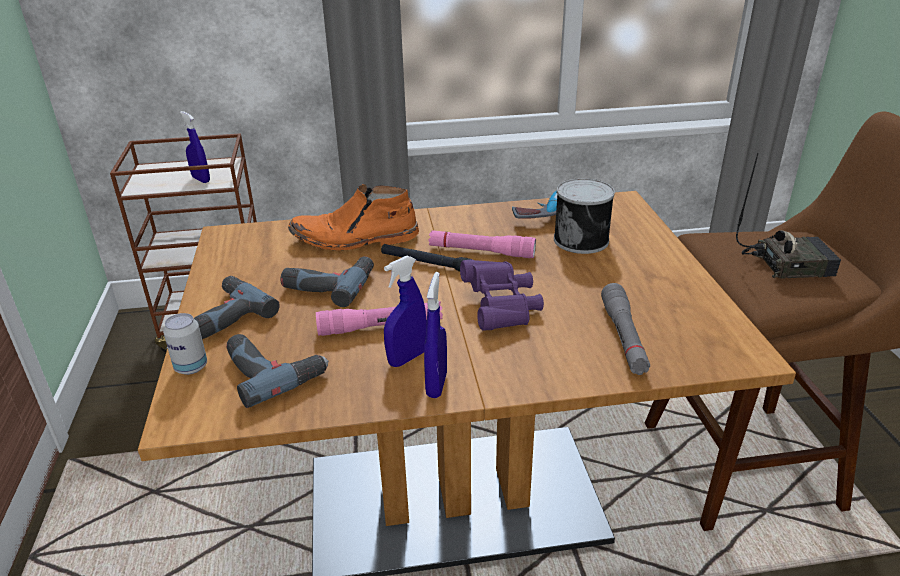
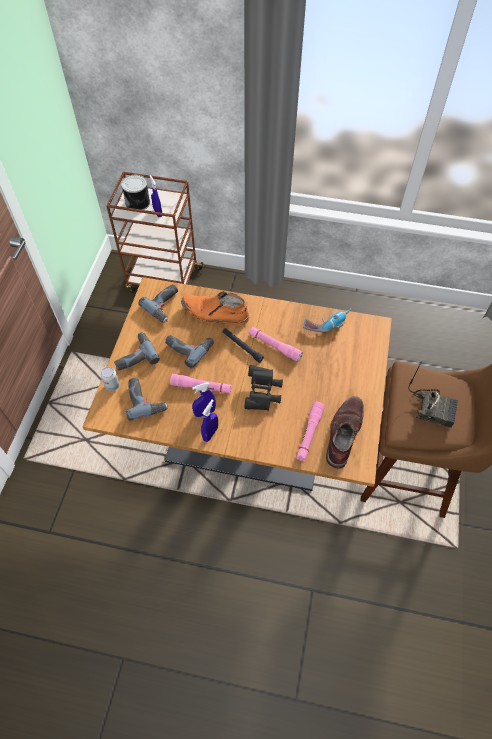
camera: 20 degrees right, 25 degrees up
purple binoculars [460,259,544,330] -> black binoculars [244,365,283,411]
can [554,178,615,254] -> can moved to [121,175,150,212]
grey flashlight [601,283,650,375] -> pink flashlight [296,402,325,461]
none -> power drill [138,284,178,323]
none -> brown boot [326,396,364,469]

